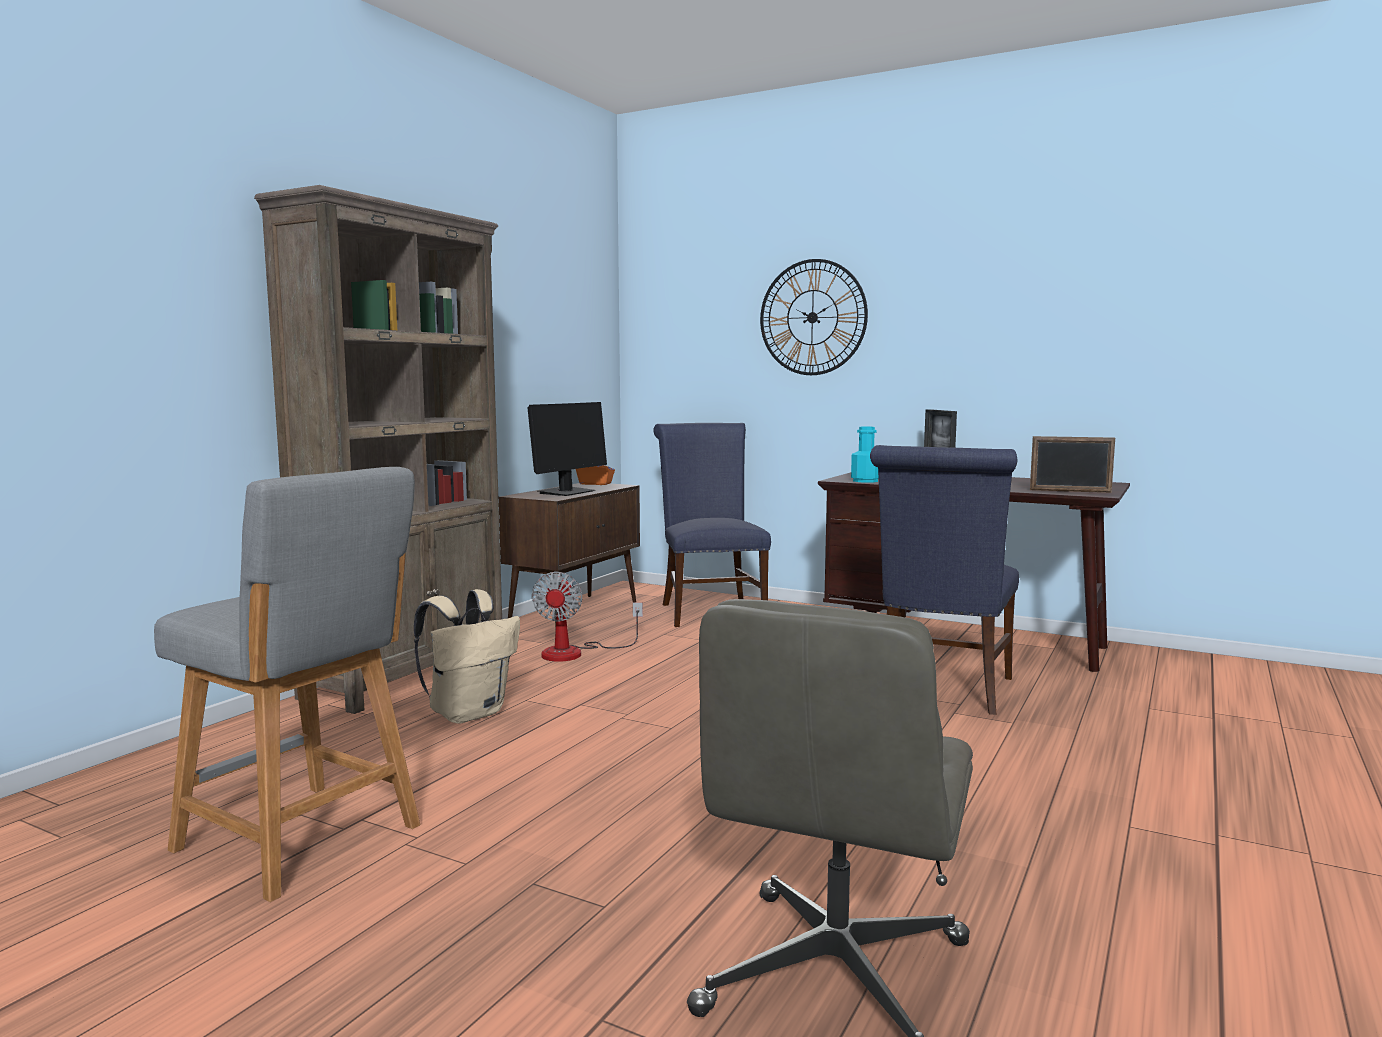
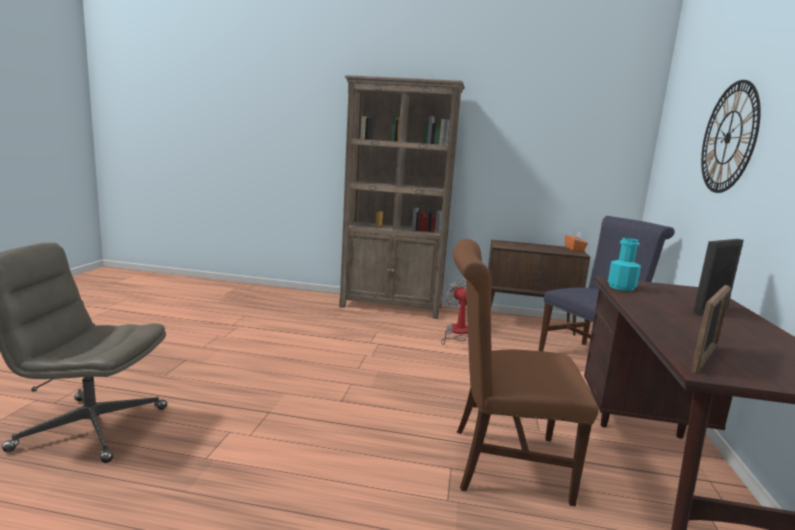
camera: 70 degrees right, 5 degrees up
grey stool [154,467,420,902] -> none
beige backpack [414,589,520,724] -> none
monitor [528,402,607,496] -> none
fan [531,572,643,662] -> fan turned 75 degrees clockwise [441,279,468,345]
blue chair [870,445,1019,715] -> brown chair [453,239,599,506]
picture frame [1030,436,1115,493] -> picture frame turned 135 degrees counterclockwise [691,285,731,373]

